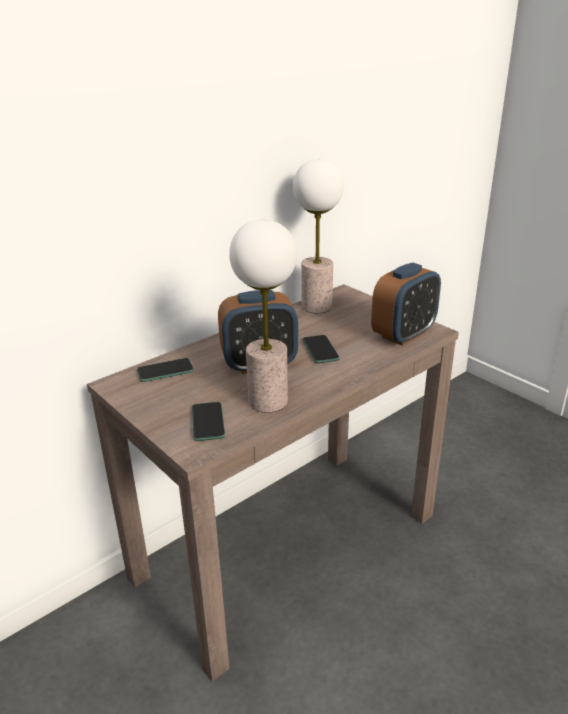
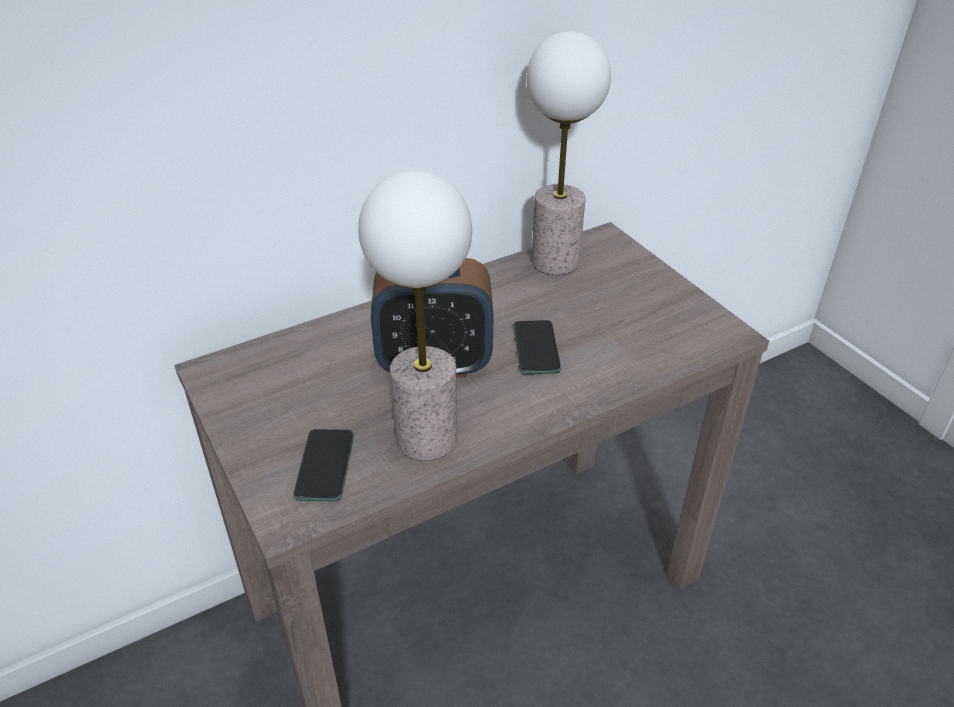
camera: 10 degrees right, 10 degrees up
phone [137,358,194,382] -> none
alarm clock [371,263,441,346] -> none

